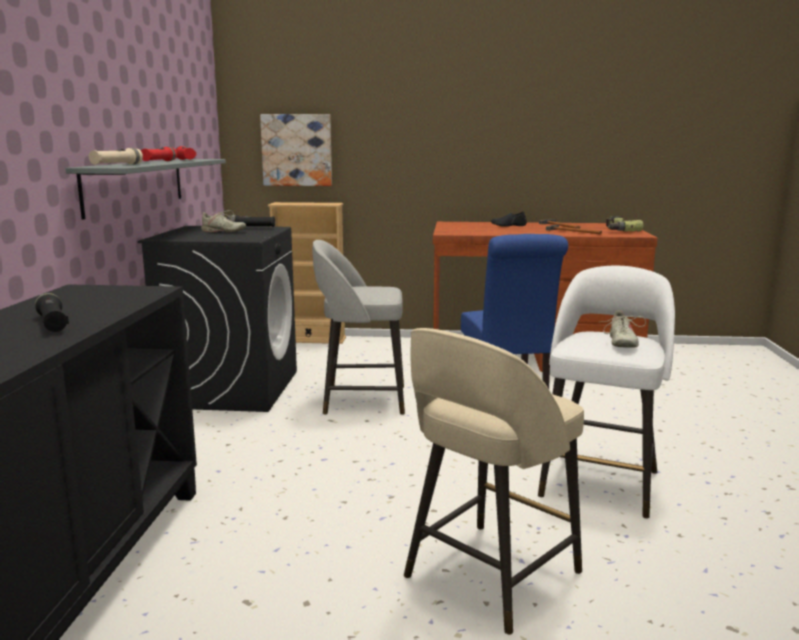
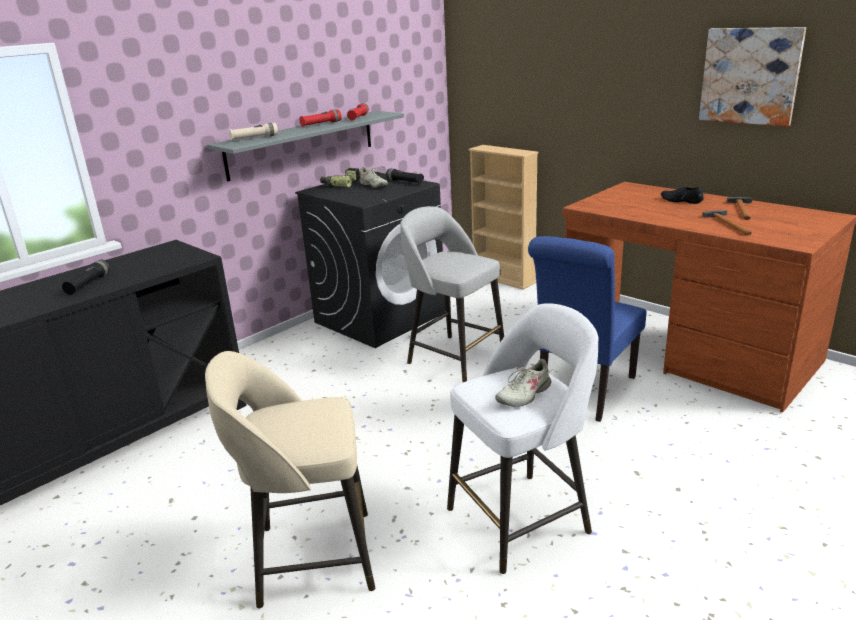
camera: 40 degrees right, 10 degrees up
picture [260,114,332,186] -> picture moved to [699,27,806,127]
power drill [606,216,644,232] -> power drill moved to [320,168,360,187]

